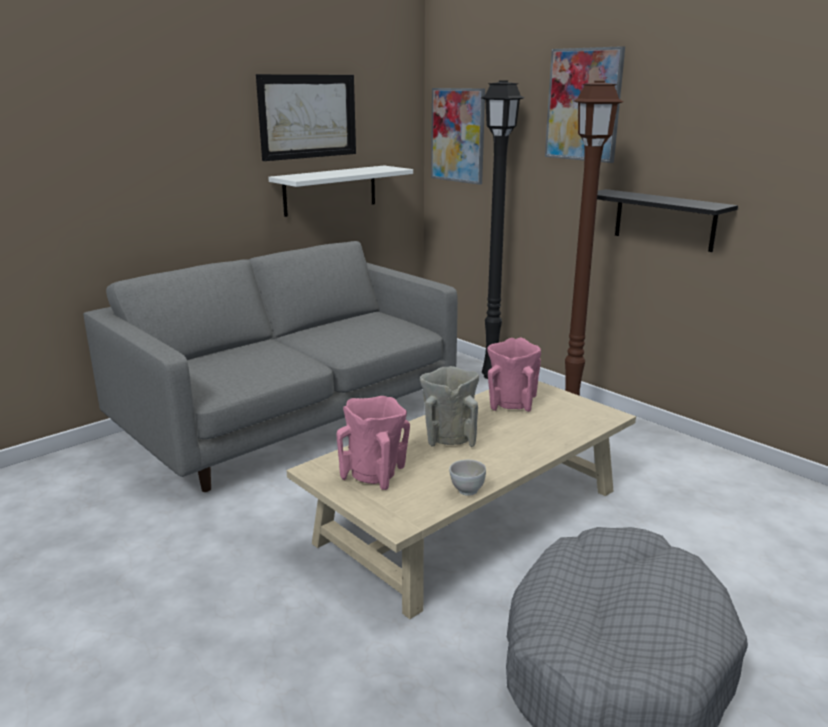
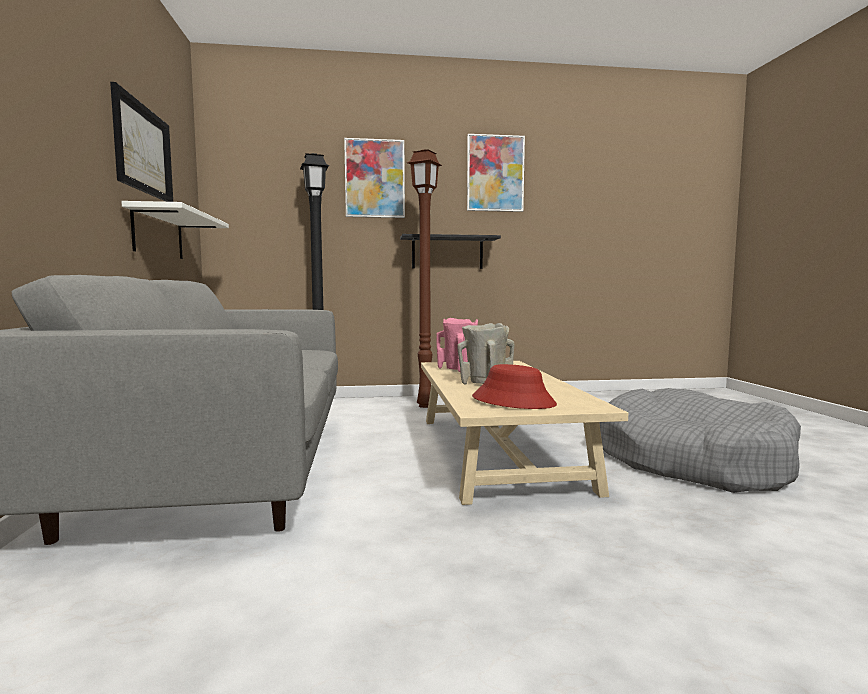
camera: 55 degrees left, 15 degrees down
pink vase [336,396,410,490] -> red hat [472,364,557,409]
picture [431,88,485,185] -> picture moved to [467,134,525,212]
white bowl [449,460,486,496] -> none

